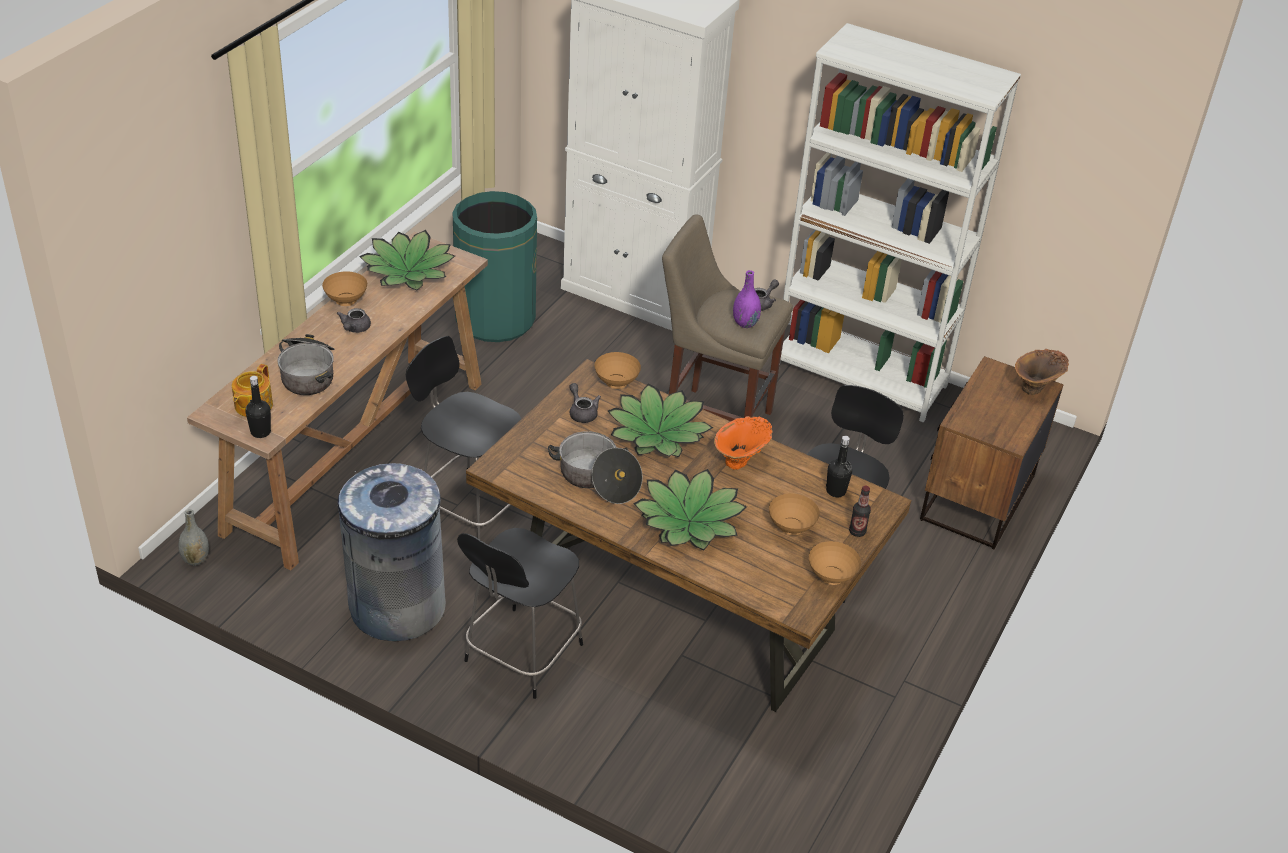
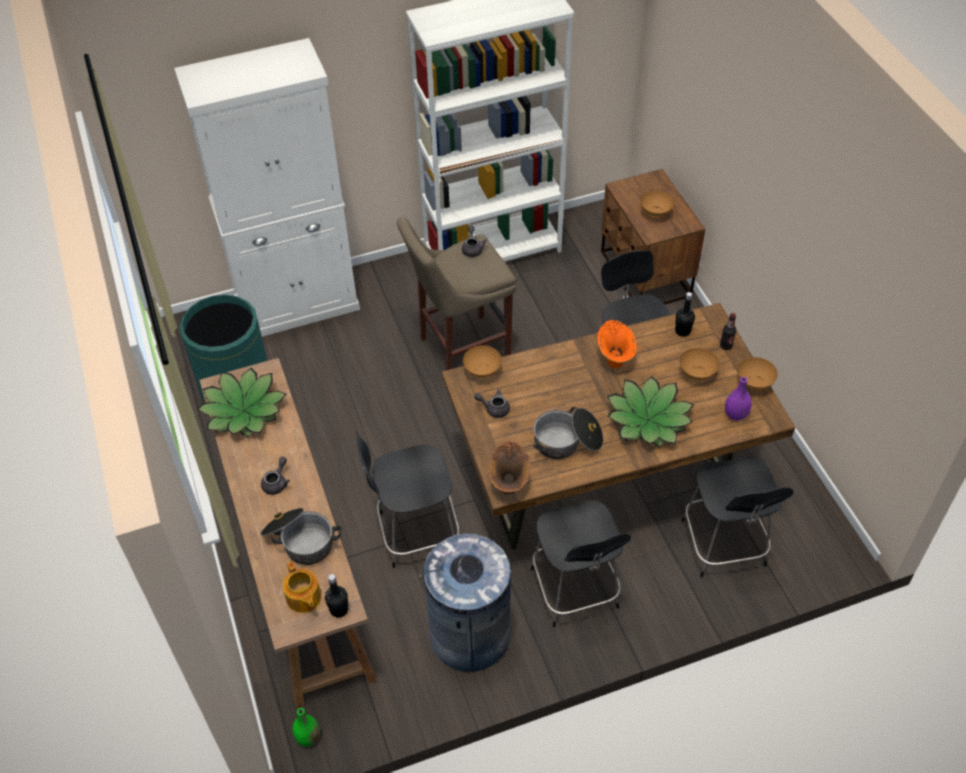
camera: 45 degrees left, 10 degrees up
grey vase [178,509,209,566] -> green vase [292,708,320,747]
brown bowl [322,271,367,306] -> brown bowl moved to [640,191,674,218]
grey teapot [337,308,371,333] -> grey teapot turned 120 degrees counterclockwise [261,457,290,495]
potted plant [608,383,713,457] -> none
purple vase [733,270,761,328] -> purple vase moved to [725,377,751,421]
brown vase [1015,349,1069,395] -> brown vase moved to [488,442,530,494]
none -> black chair [681,457,794,577]

